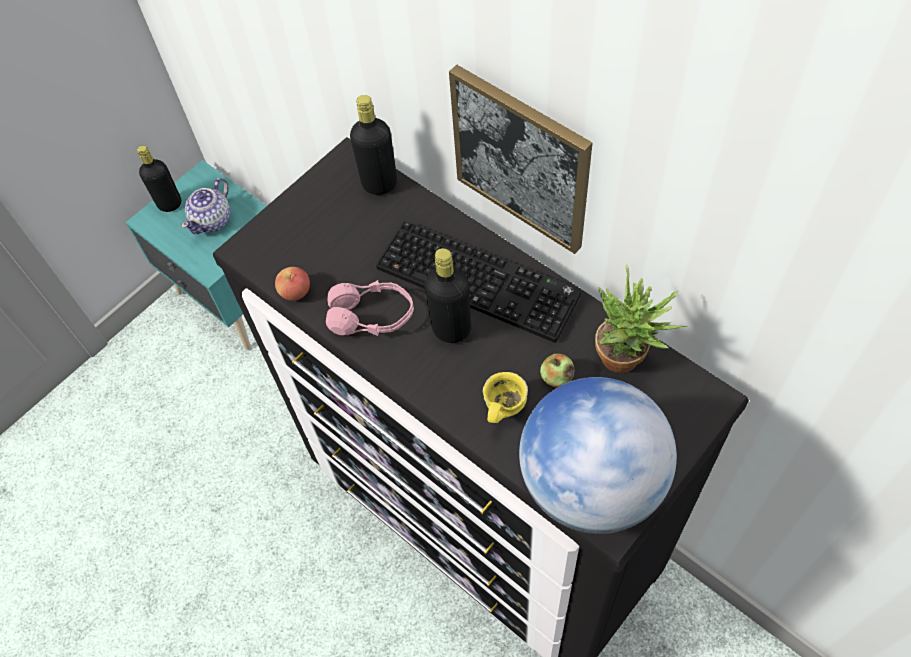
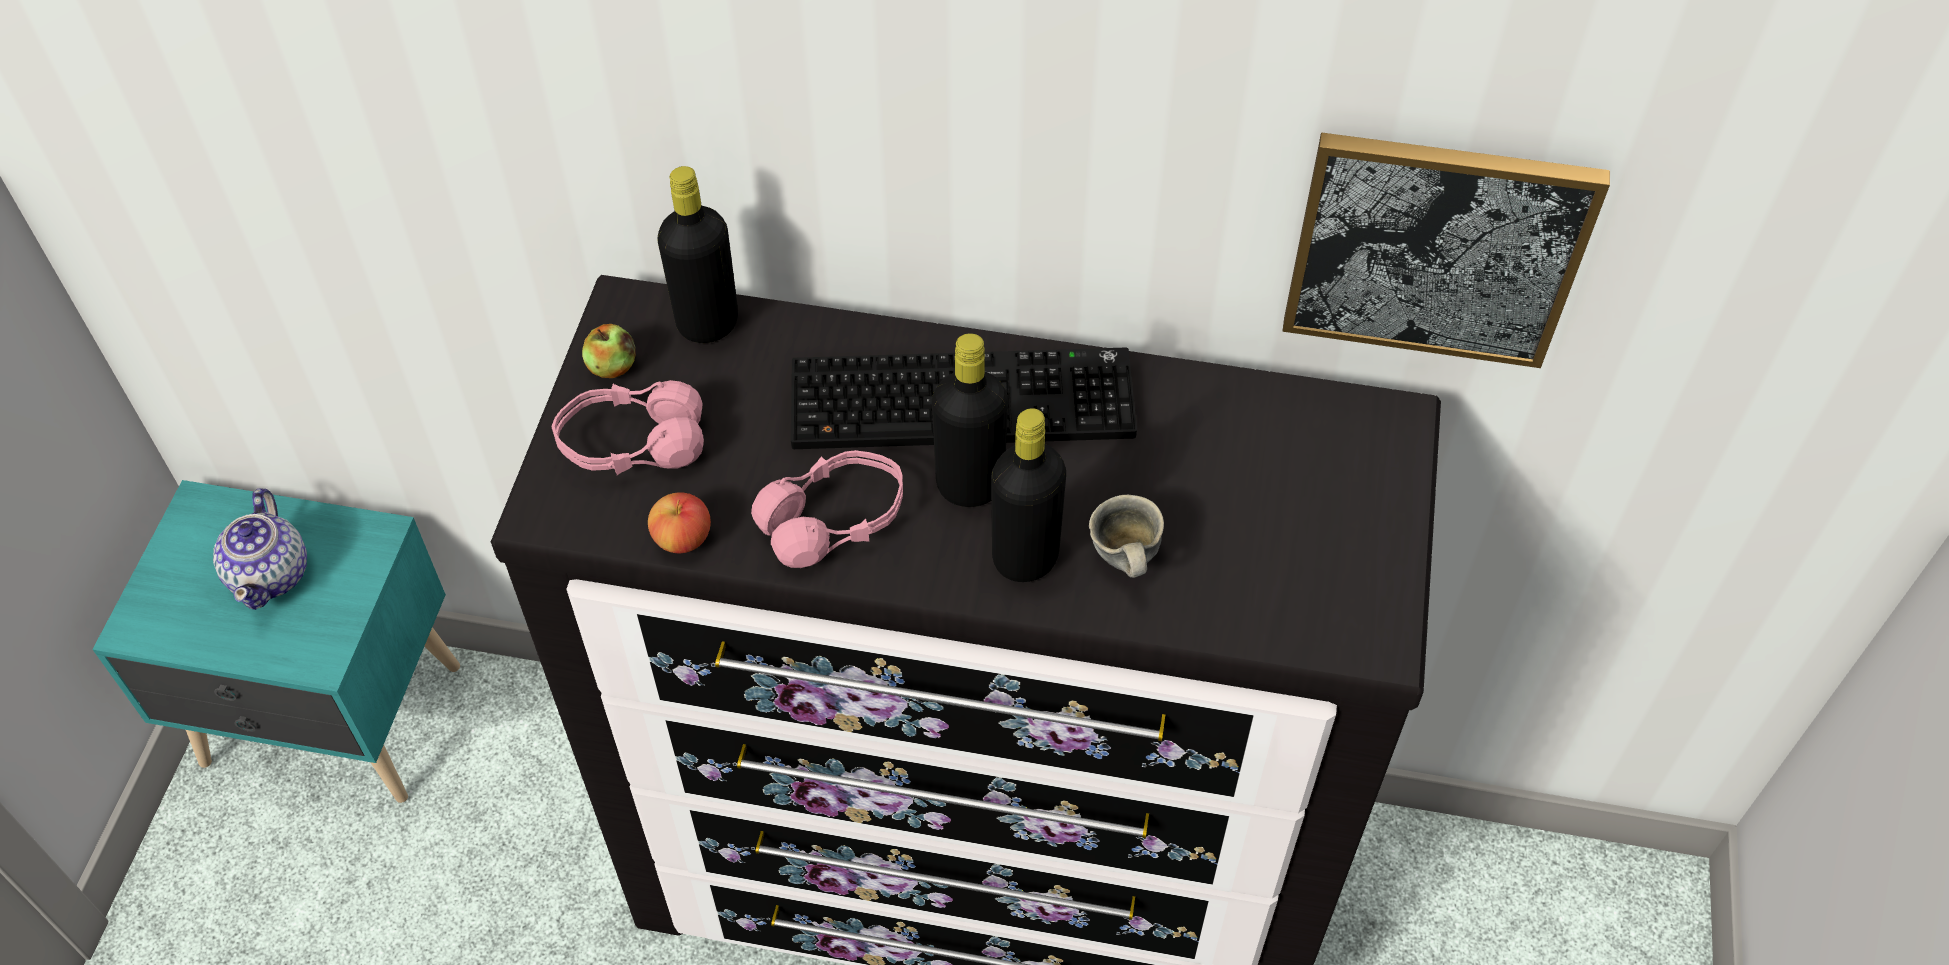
camera: 35 degrees left, 5 degrees down
black bottle [137,145,181,212] -> black bottle moved to [991,408,1066,582]
picture [449,65,593,254] -> picture moved to [1282,133,1610,368]
yellow mug [483,372,528,423] -> grey mug [1089,495,1164,578]
globe [519,377,677,534] -> none
apple [540,354,574,387] -> apple moved to [582,324,636,378]
potted plant [595,264,687,373] -> none
none -> pink headphones [551,380,704,475]

